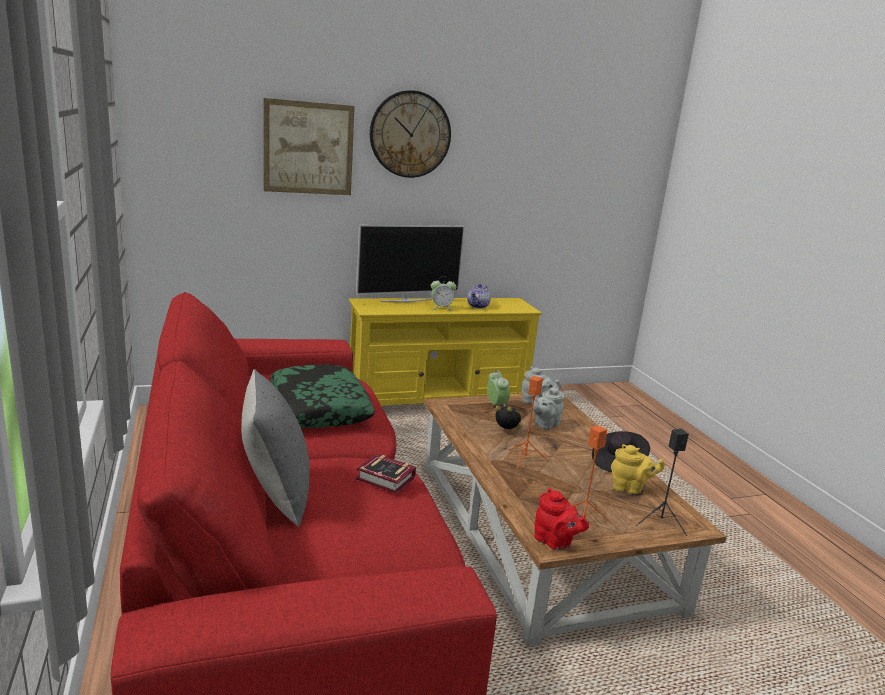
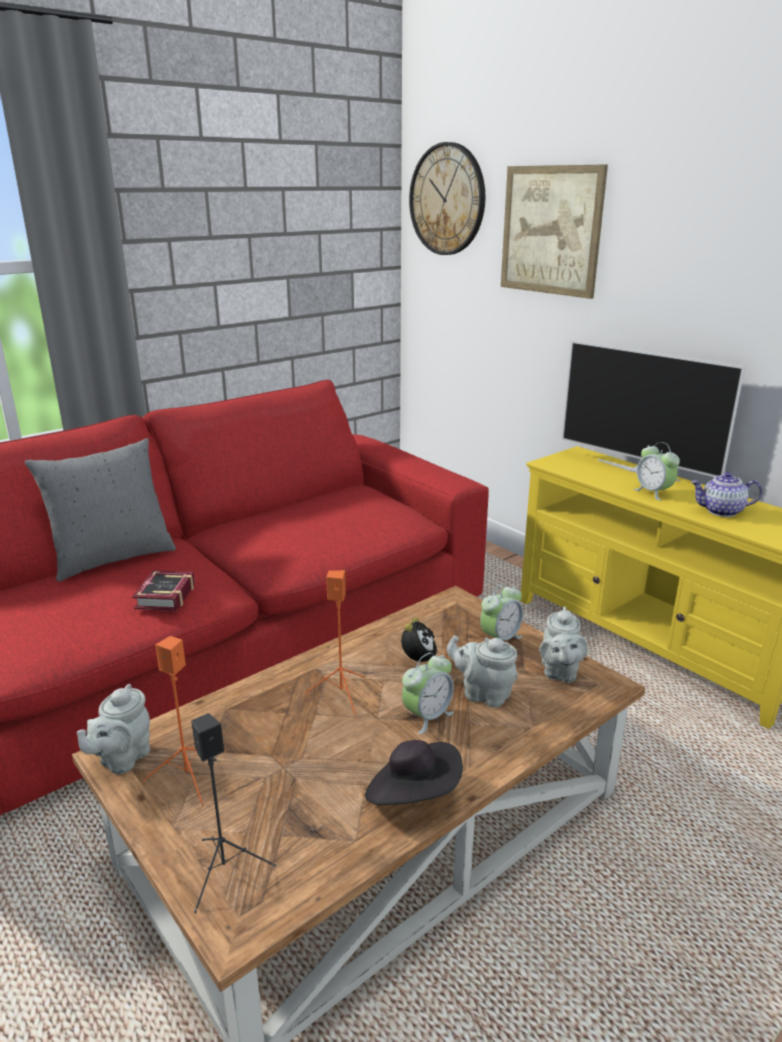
camera: 70 degrees right, 5 degrees up
pillow [270,364,375,428] -> none
wall clock [370,90,451,178] -> wall clock moved to [409,142,485,255]
red teapot [534,488,589,551] -> grey teapot [77,684,150,774]
yellow teapot [611,444,665,494] -> none
none -> alarm clock [402,653,454,734]

